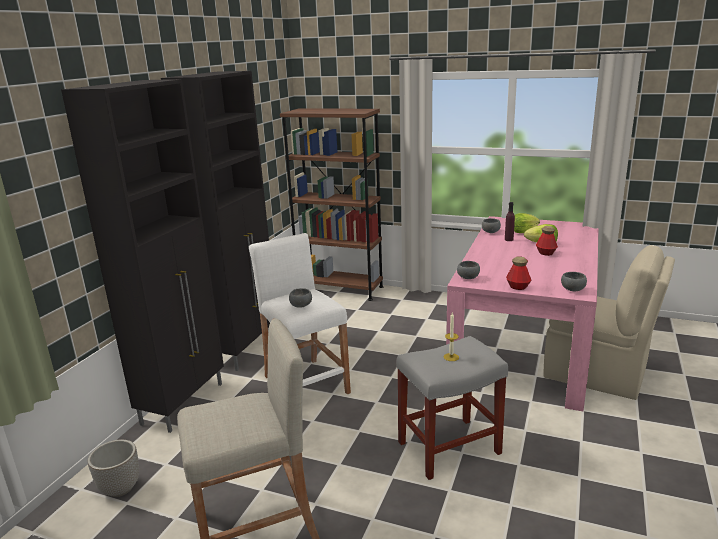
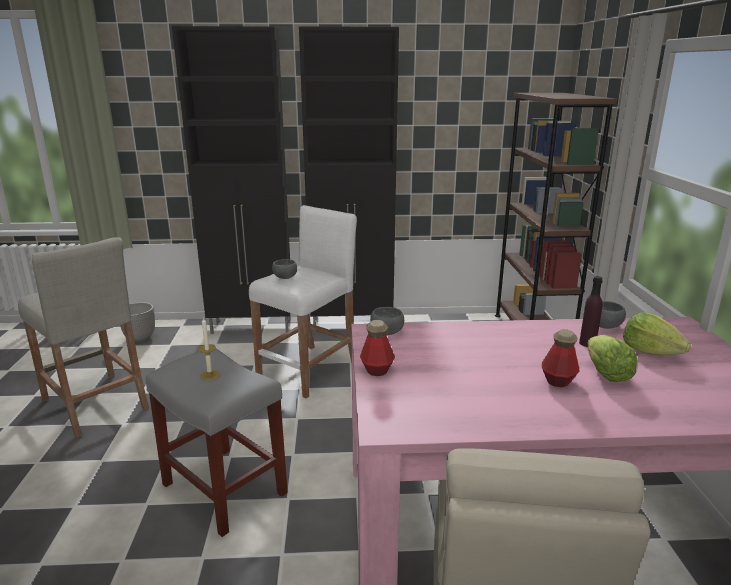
camera: 65 degrees right, 0 degrees up
grey bowl [561,272,587,291] -> none

